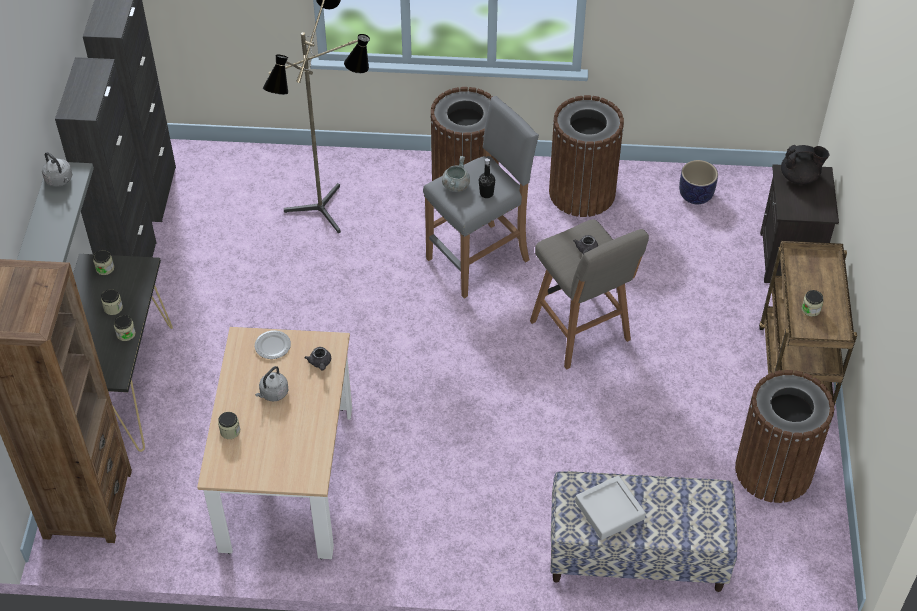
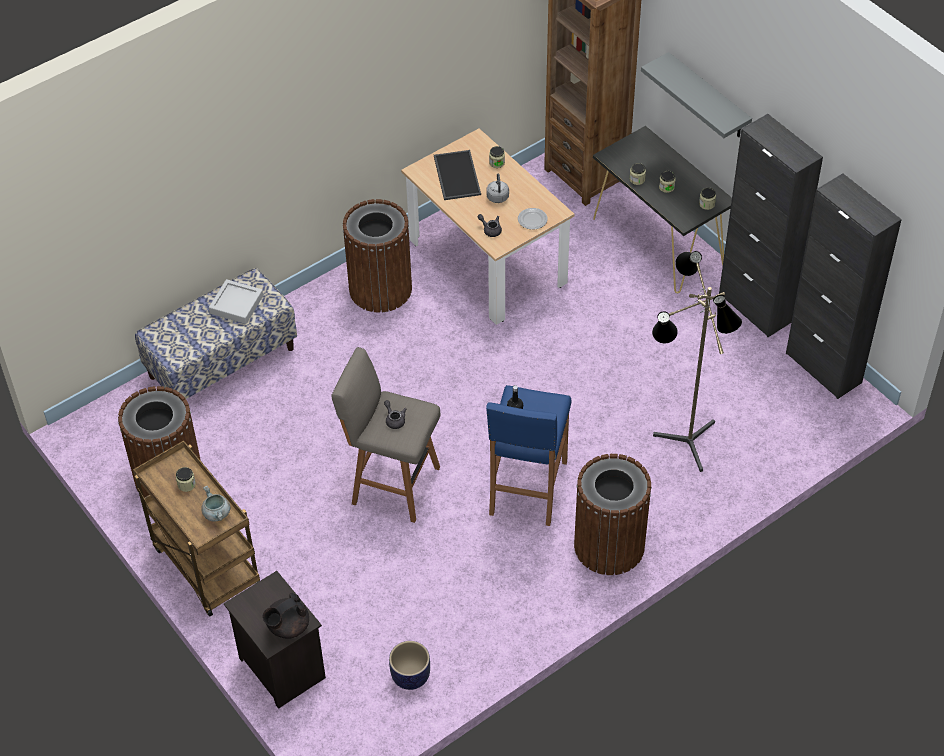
camera: 140 degrees right, 0 degrees up
grey kettle [42,152,72,187] -> none
grey stool [423,96,539,299] -> blue stool [486,385,571,526]
grey cooking pot [442,156,470,192] -> grey cooking pot moved to [201,486,230,522]
brown trash can [549,95,624,217] -> brown trash can moved to [343,199,412,313]
none -> tray [434,150,481,200]

